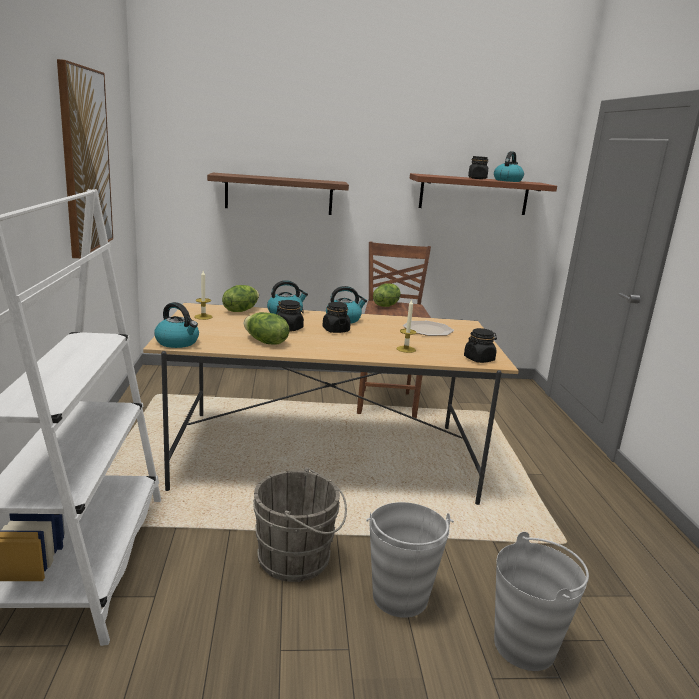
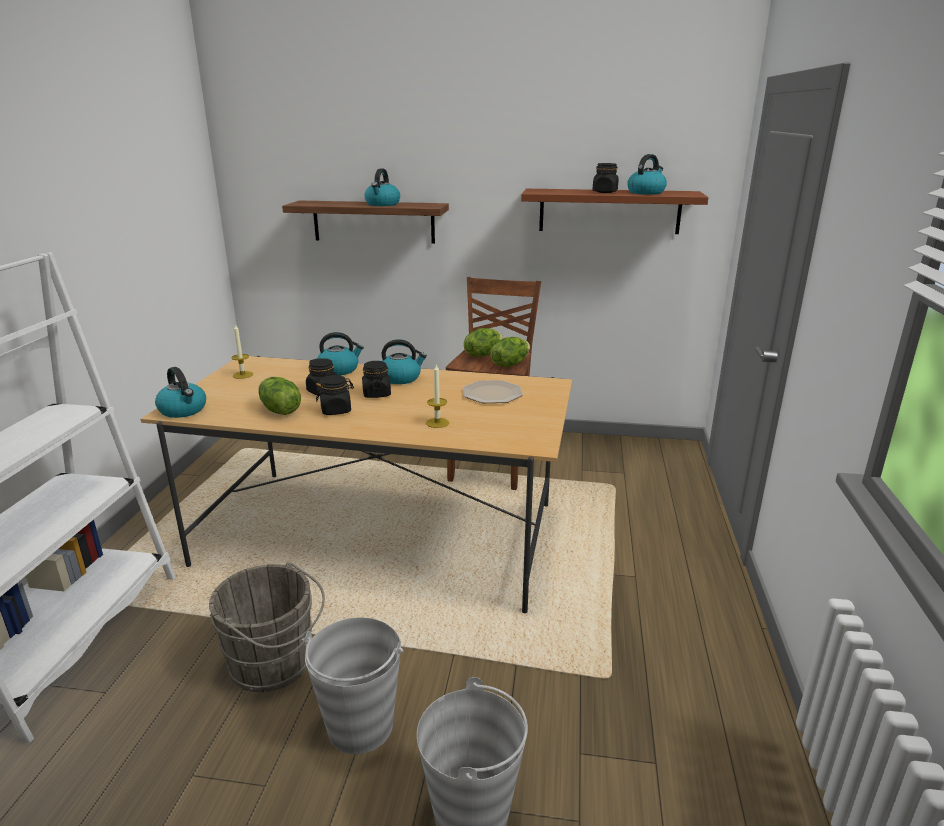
camera: 15 degrees right, 5 degrees up
picture [57,59,113,259] -> none
lettuce [222,285,259,312] -> lettuce moved to [490,337,530,367]
black jar [464,328,497,363] -> black jar moved to [316,375,354,415]
none -> kettle [364,169,400,206]

